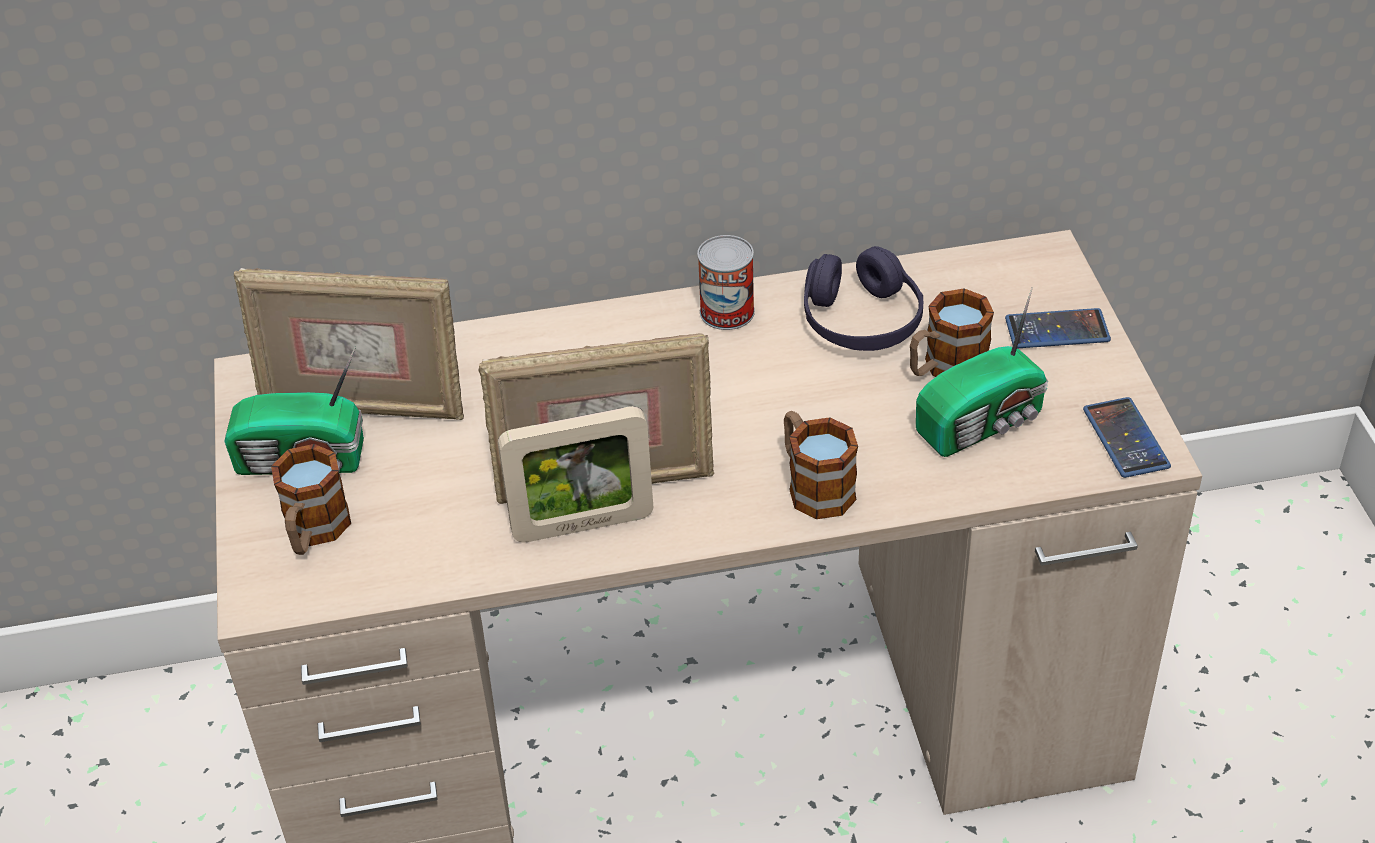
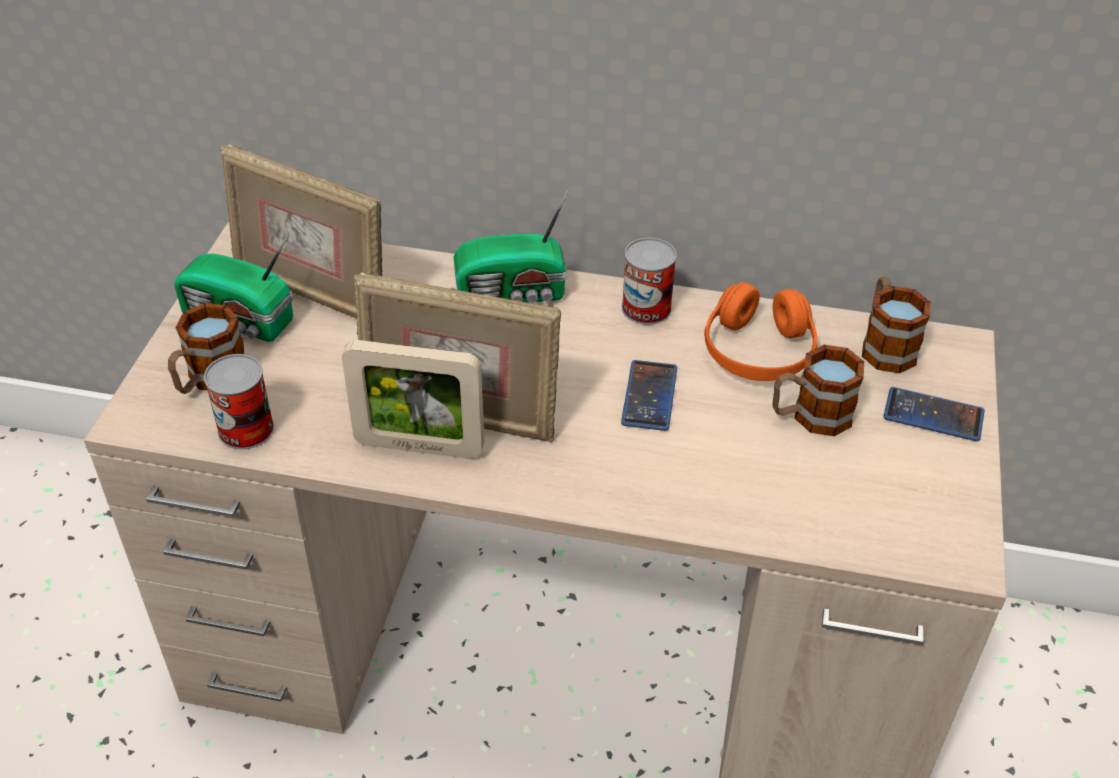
camera: 20 degrees right, 0 degrees up
mug [784,411,858,519] -> mug moved to [862,277,931,373]
purple headphones [804,246,923,351] -> orange headphones [704,282,818,381]
radio [916,287,1048,457] -> radio moved to [453,188,569,303]
phone [1083,397,1171,478] -> phone moved to [621,360,677,431]
none -> can [204,354,274,449]

